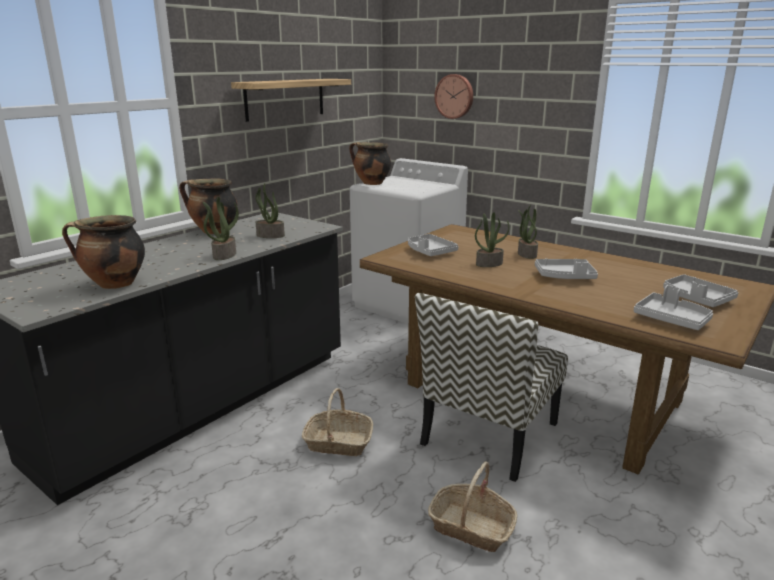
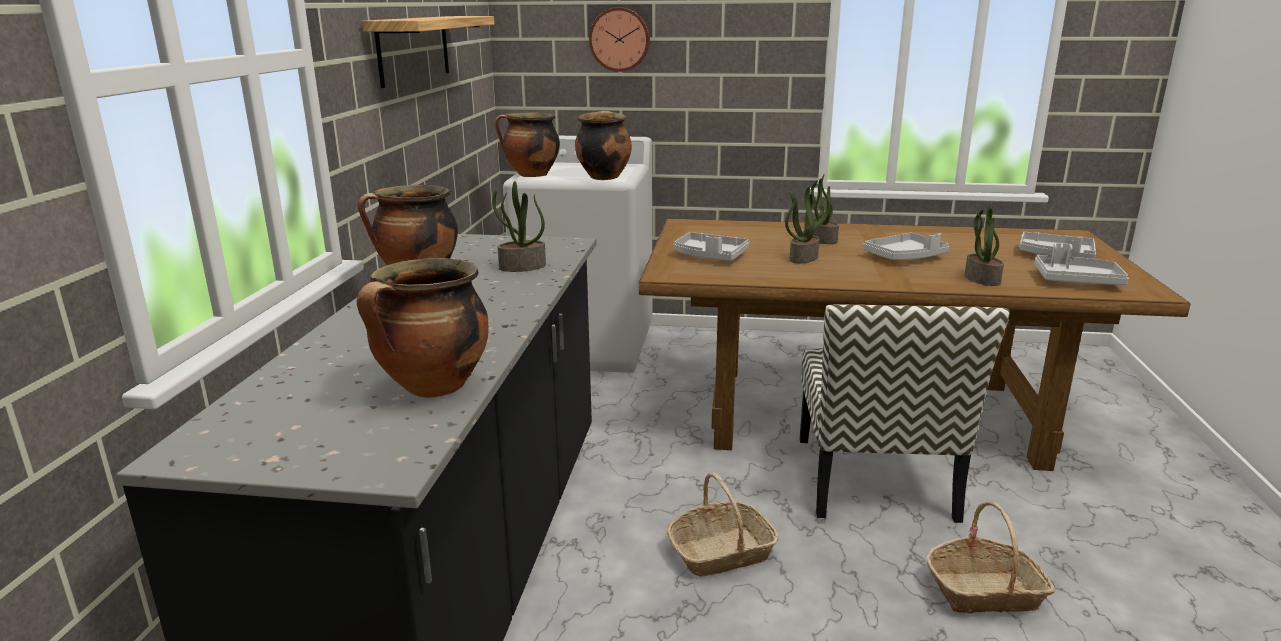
camera: 30 degrees left, 0 degrees up
potted plant [203,197,239,260] -> potted plant moved to [964,203,1004,286]
none -> cooking pot [575,111,632,180]

